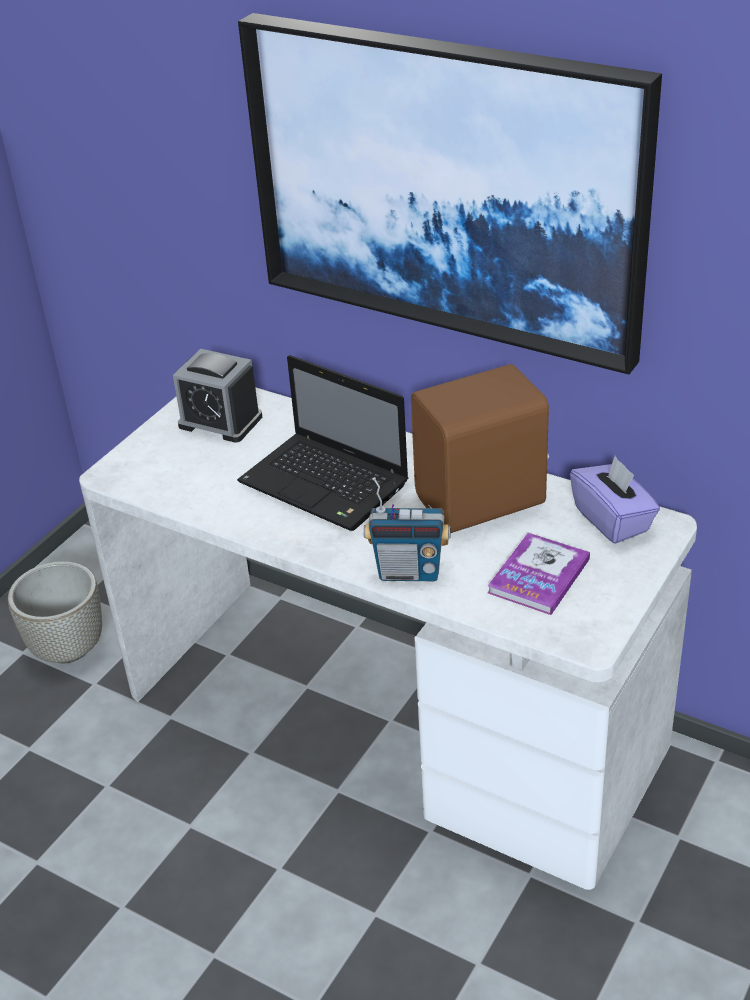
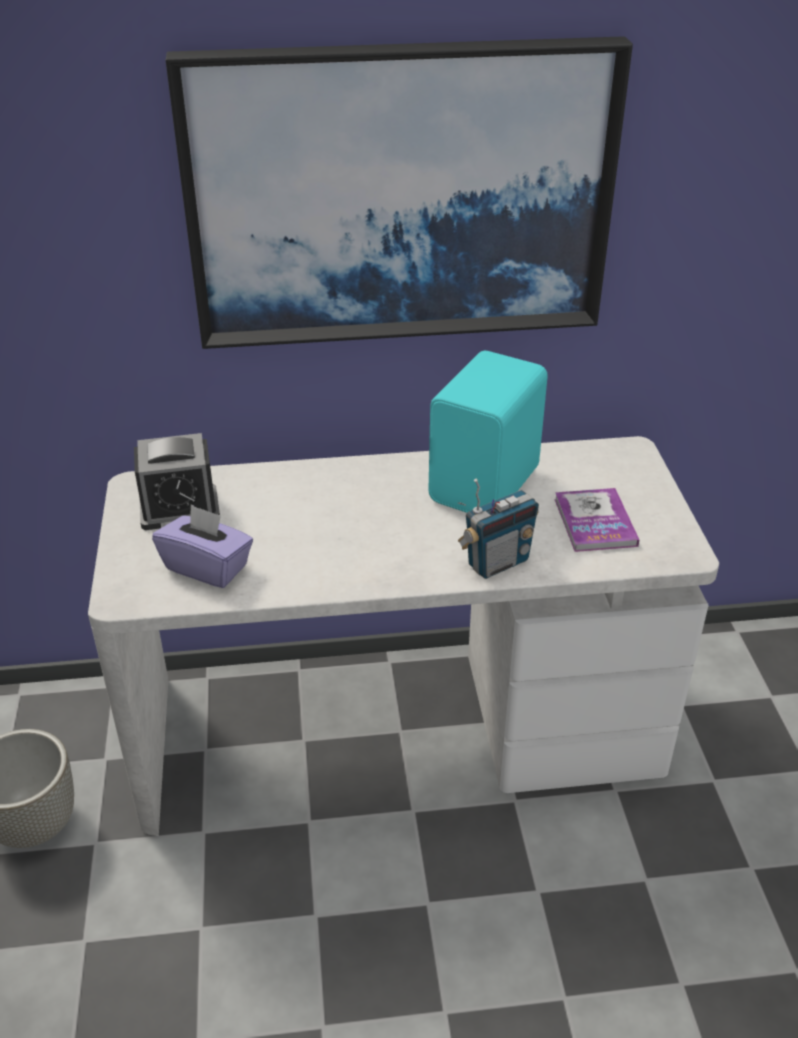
camera: 40 degrees left, 0 degrees up
laptop [237,355,409,531] -> none
brown speaker [411,364,549,533] -> turquoise speaker [428,351,548,513]
purple tissue box [570,456,660,544] -> purple tissue box moved to [152,504,253,588]

